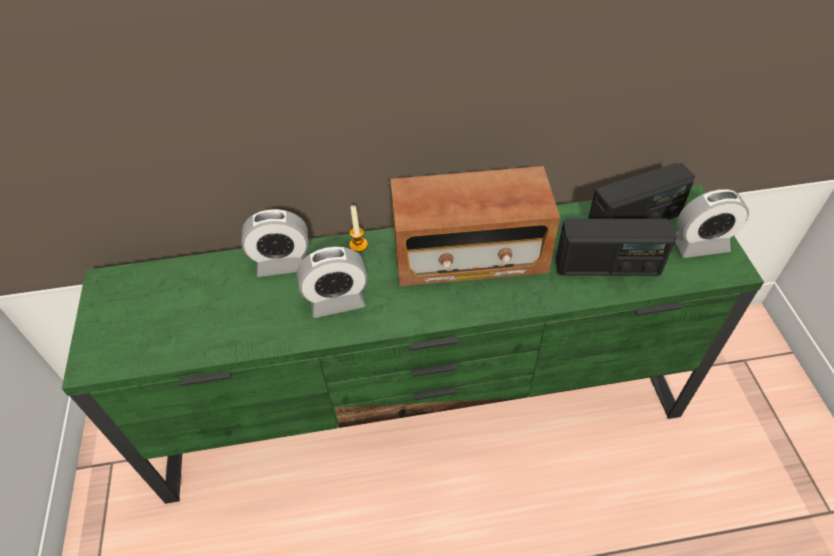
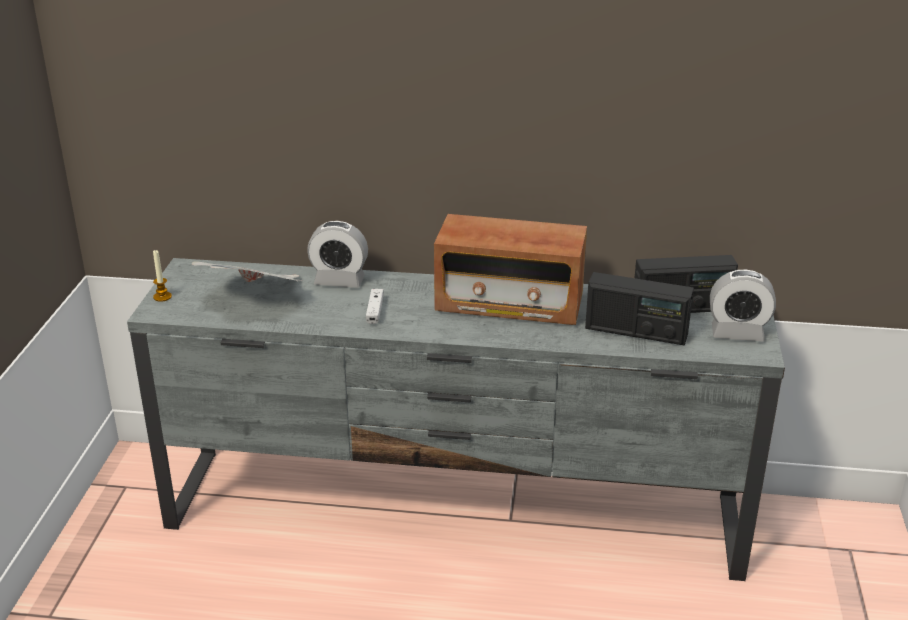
camera: 15 degrees right, 20 degrees down
green tv stand [62,185,764,504] -> grey tv stand [127,258,785,581]
alarm clock [297,246,367,318] -> white game controller [366,289,384,324]
candle [349,205,368,252] -> candle moved to [153,250,172,302]
none -> newspaper [192,261,302,282]

